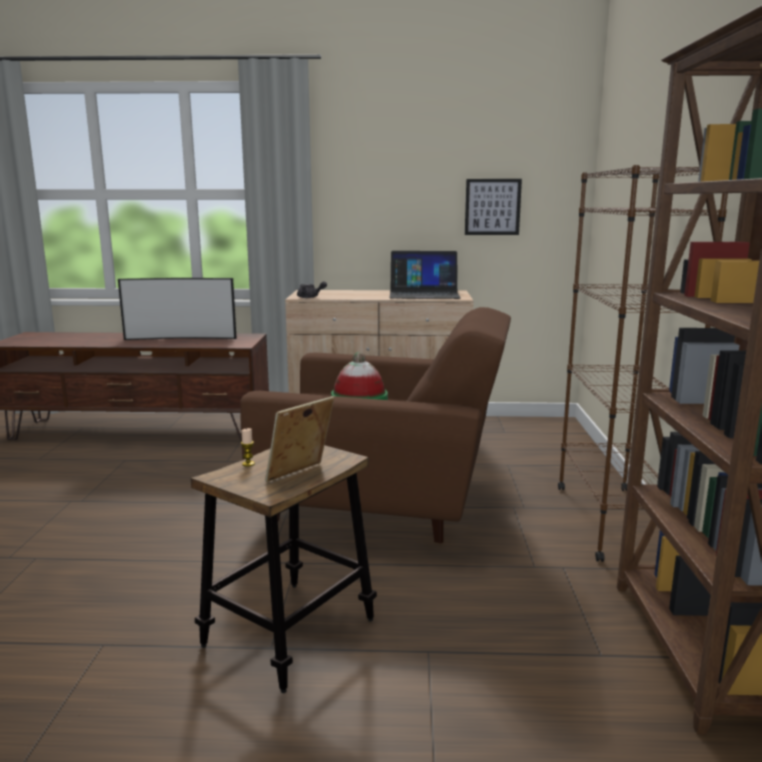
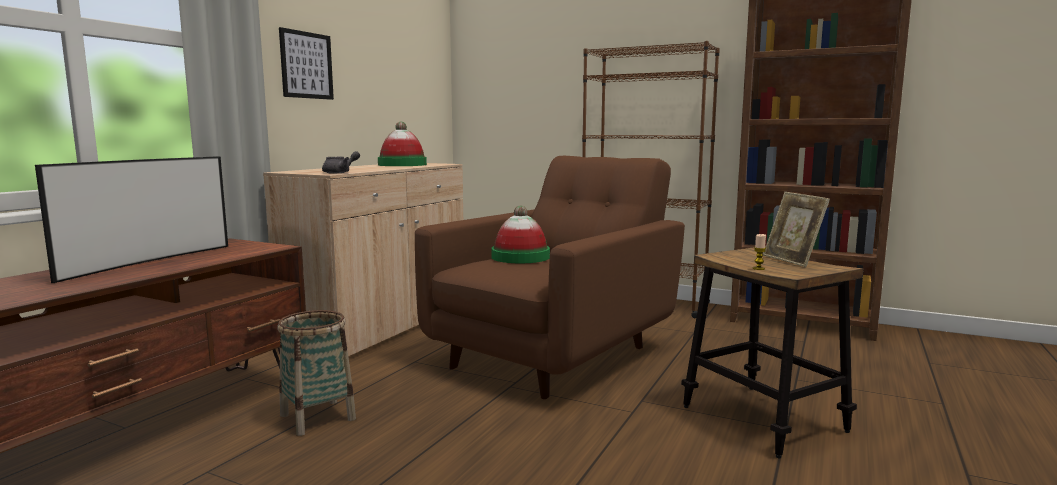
camera: 65 degrees left, 5 degrees down
laptop [390,251,461,299] -> hat [378,122,427,166]
picture [465,179,522,235] -> picture moved to [279,27,334,100]
none -> basket [277,310,356,436]

